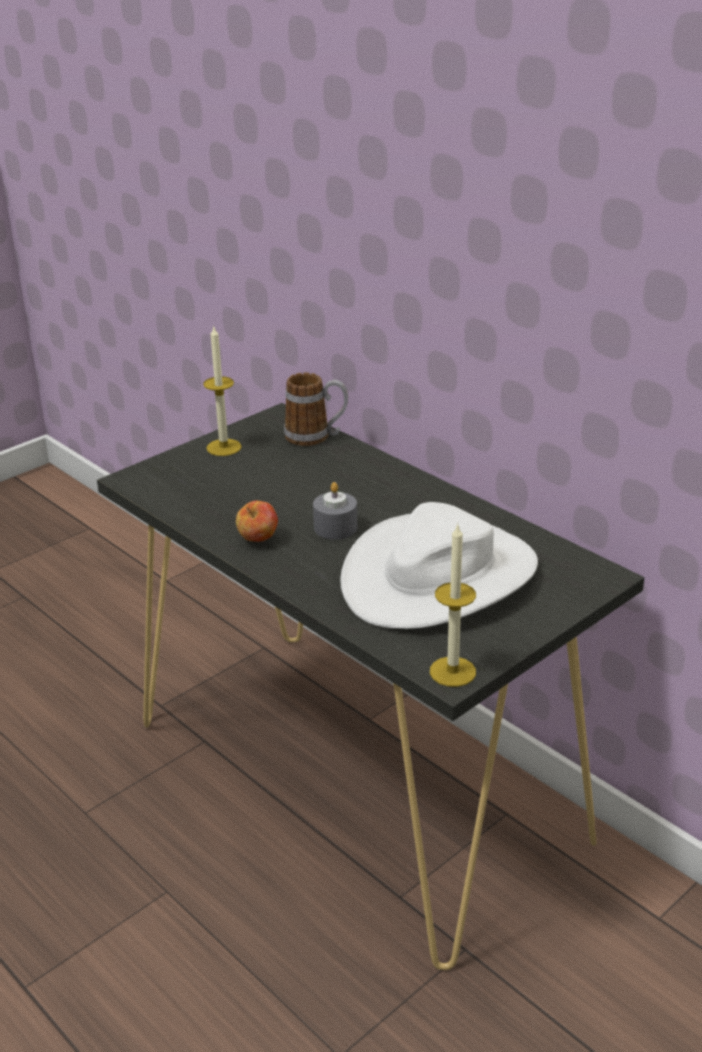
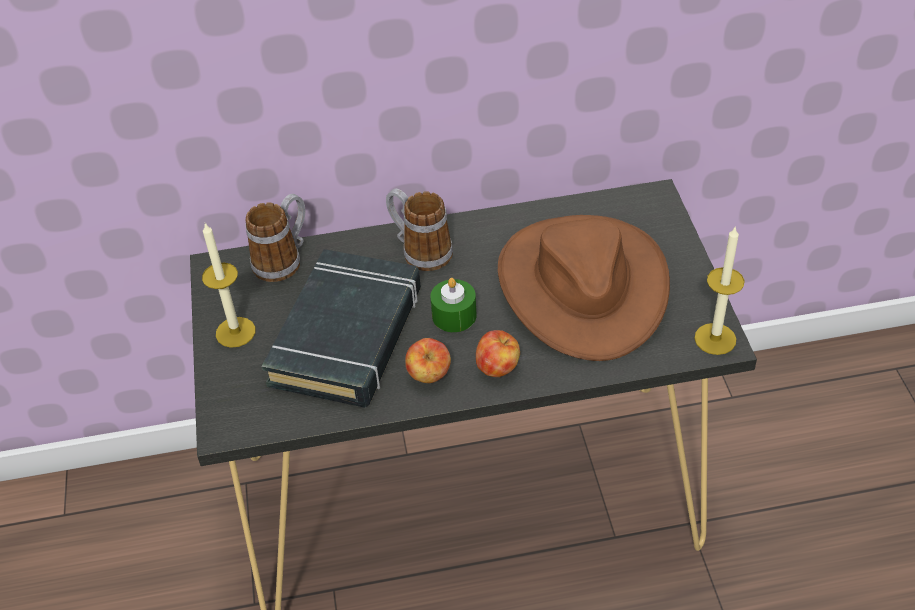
camera: 55 degrees left, 15 degrees up
grey candle [313,482,357,540] -> green candle [430,278,476,332]
white hat [340,502,538,629] -> brown hat [498,215,670,361]
none -> black book [262,249,421,407]
none -> mug [386,189,453,271]
none -> apple [476,330,520,377]

